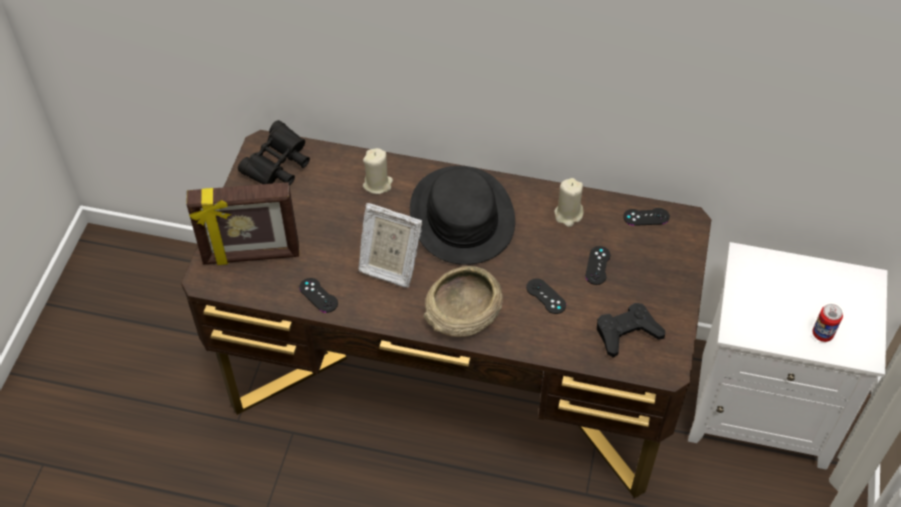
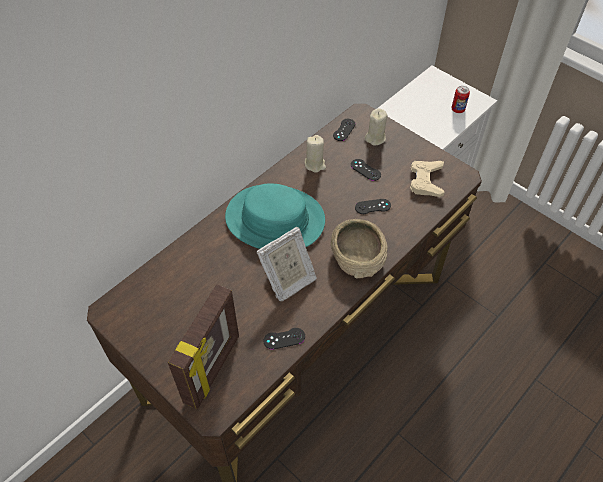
camera: 60 degrees left, 0 degrees up
black binoculars [238,120,310,186] -> none
beige candle [363,148,393,194] -> beige candle moved to [365,108,387,146]
black hat [410,166,515,265] -> turquoise hat [225,183,325,249]
black game controller [597,303,665,358] -> beige game controller [410,161,445,197]

